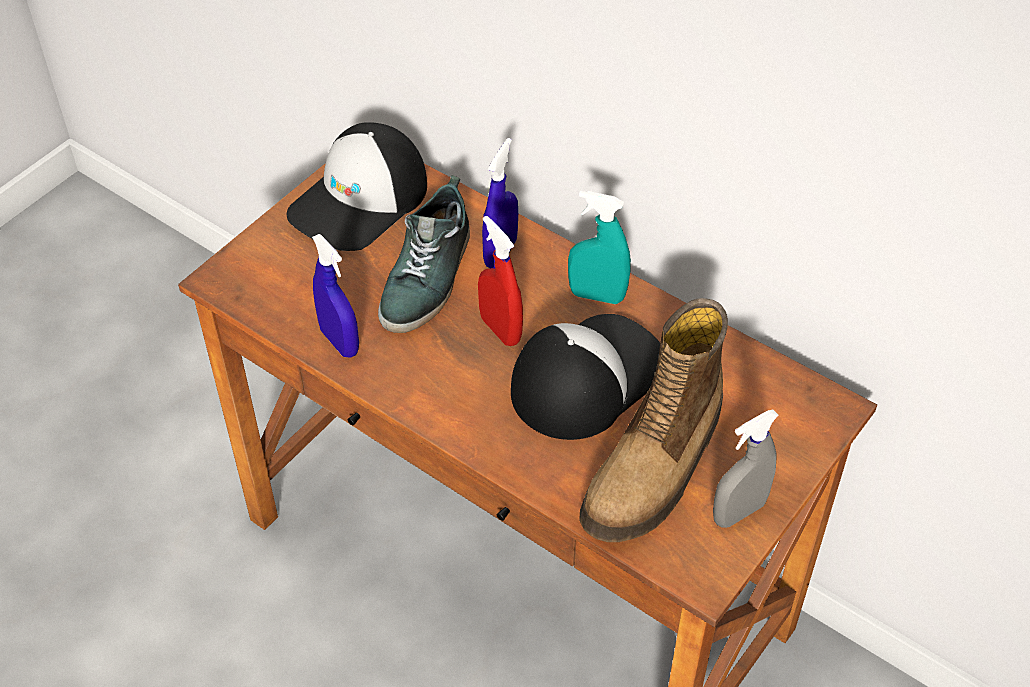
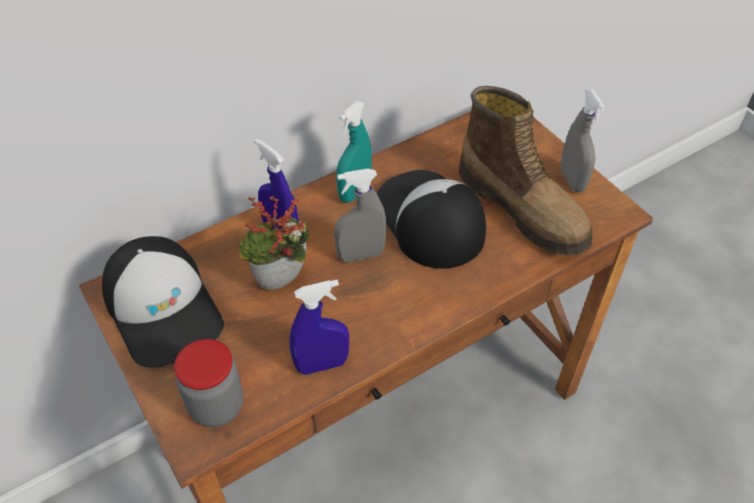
camera: 70 degrees left, 0 degrees up
shoe [378,175,470,333] -> potted plant [239,196,309,290]
red spray bottle [478,216,523,346] -> grey spray bottle [334,168,387,262]
none -> jar [174,339,244,427]

